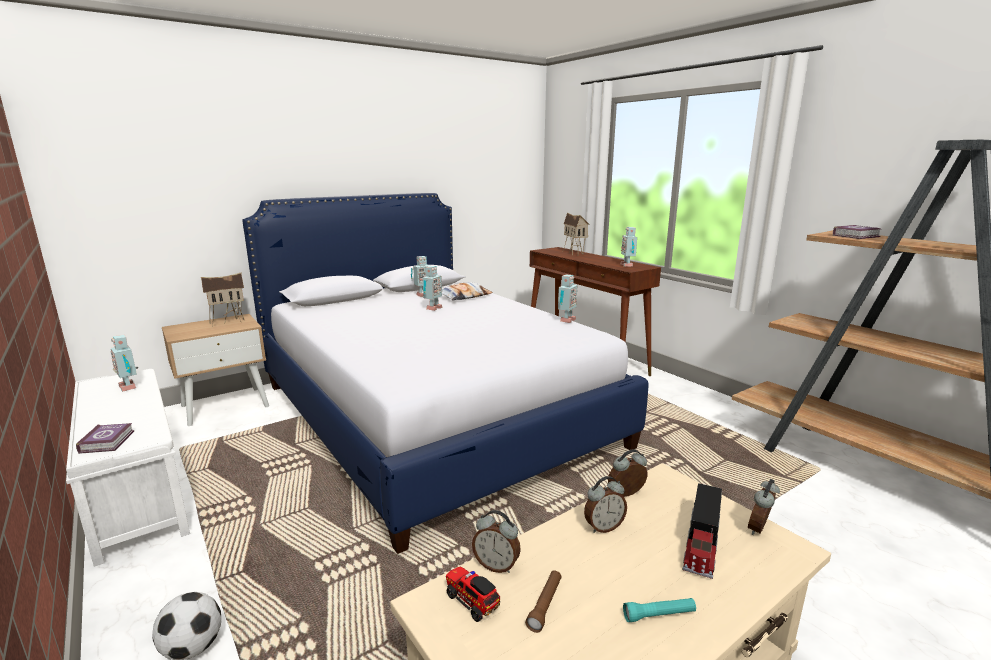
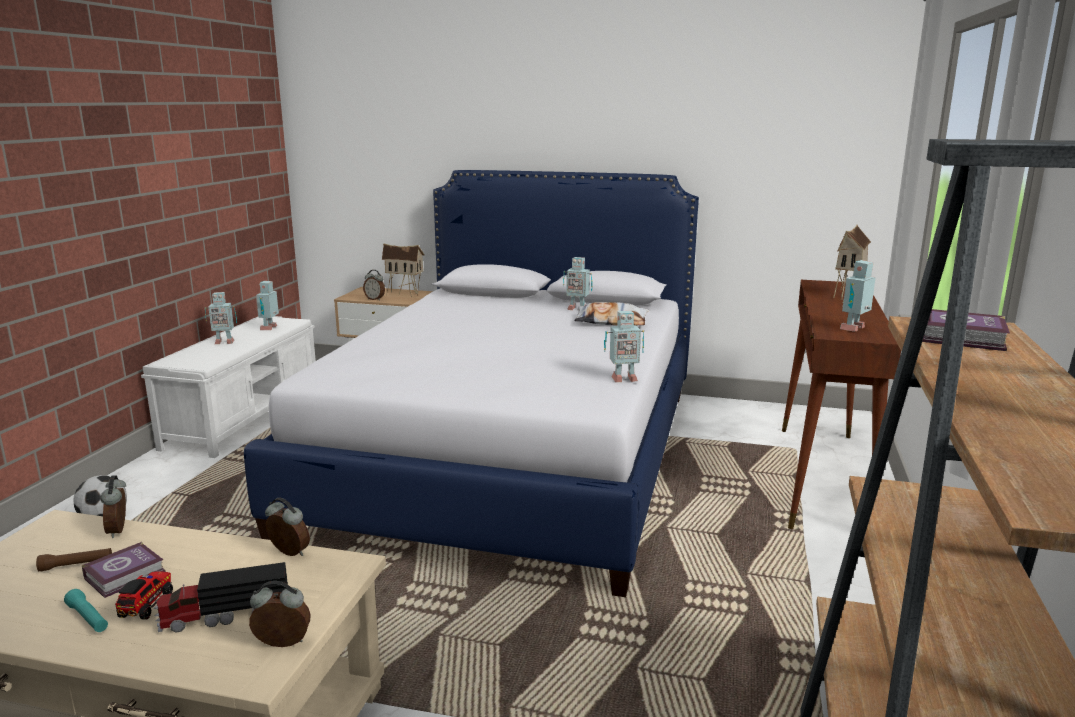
camera: 50 degrees right, 0 degrees up
book [76,423,134,454] -> book moved to [82,542,166,598]
toy robot [423,266,442,311] -> toy robot moved to [205,292,237,344]
toy truck [446,567,500,622] -> toy truck moved to [115,571,173,620]
alarm clock [584,476,627,533] -> alarm clock moved to [363,270,385,301]

